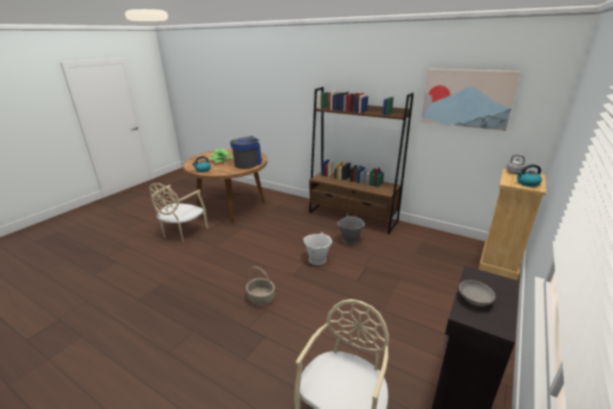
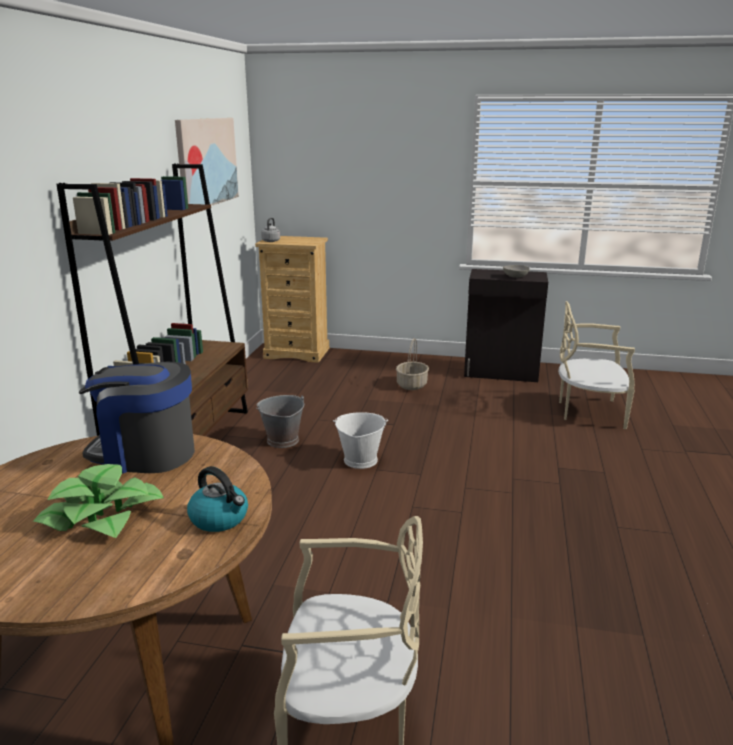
camera: 110 degrees left, 5 degrees down
basket [246,266,275,305] -> basket moved to [396,338,429,390]
kettle [517,164,542,187] -> none

